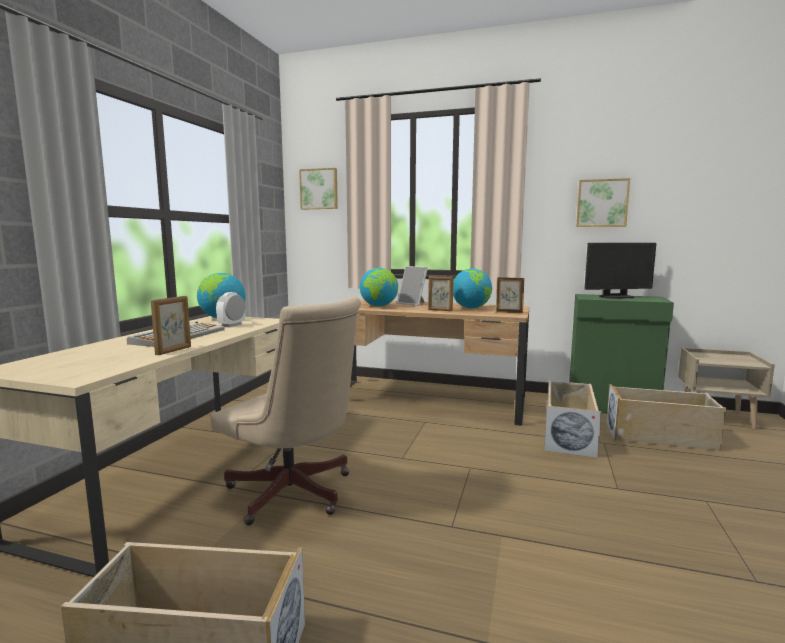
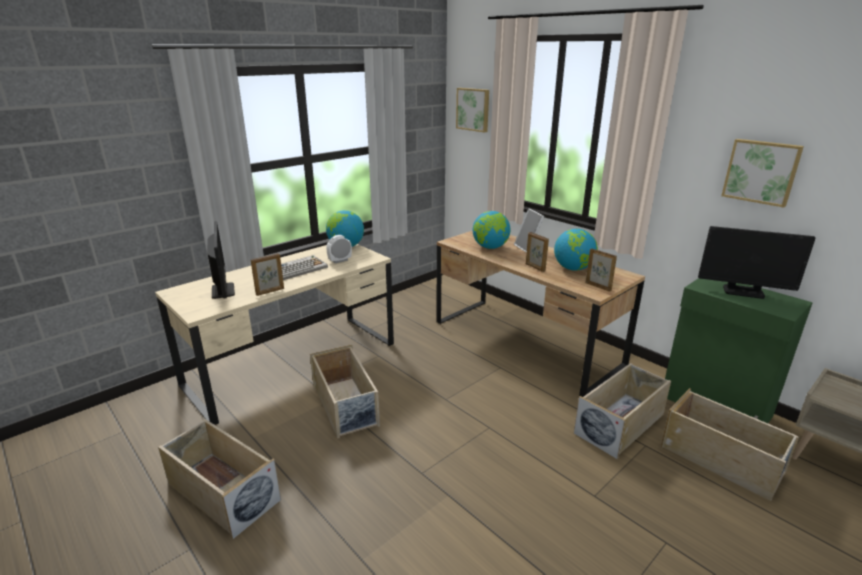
camera: 30 degrees right, 15 degrees up
beige office chair [210,296,361,525] -> beige storage box [310,345,380,439]
none -> monitor [207,221,235,299]

